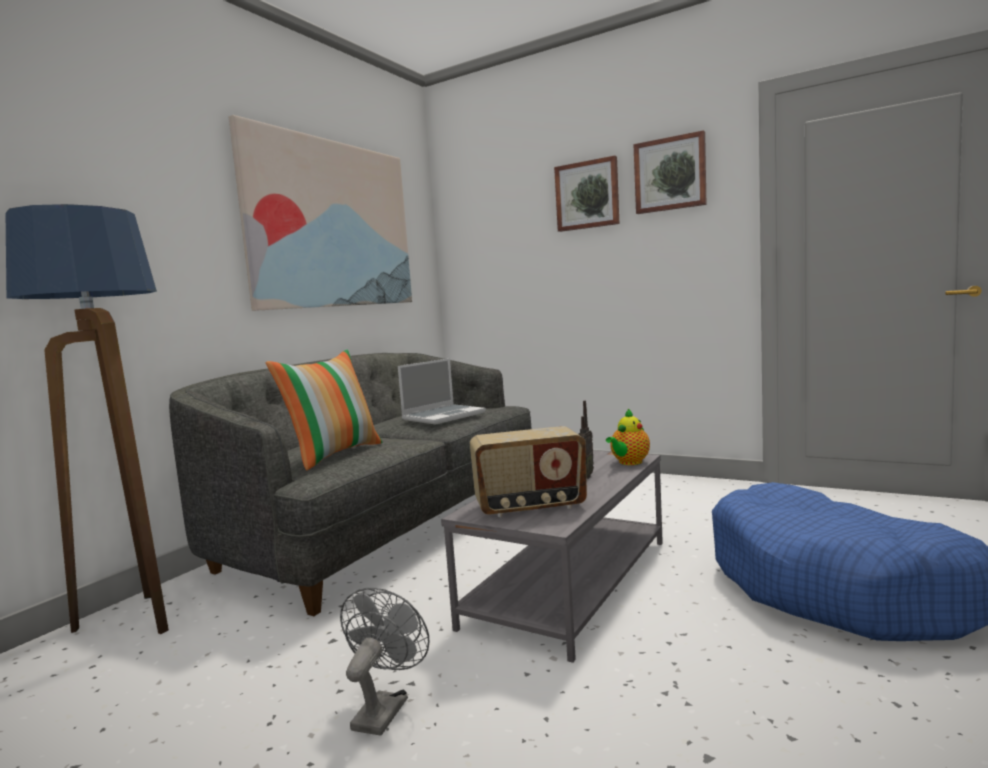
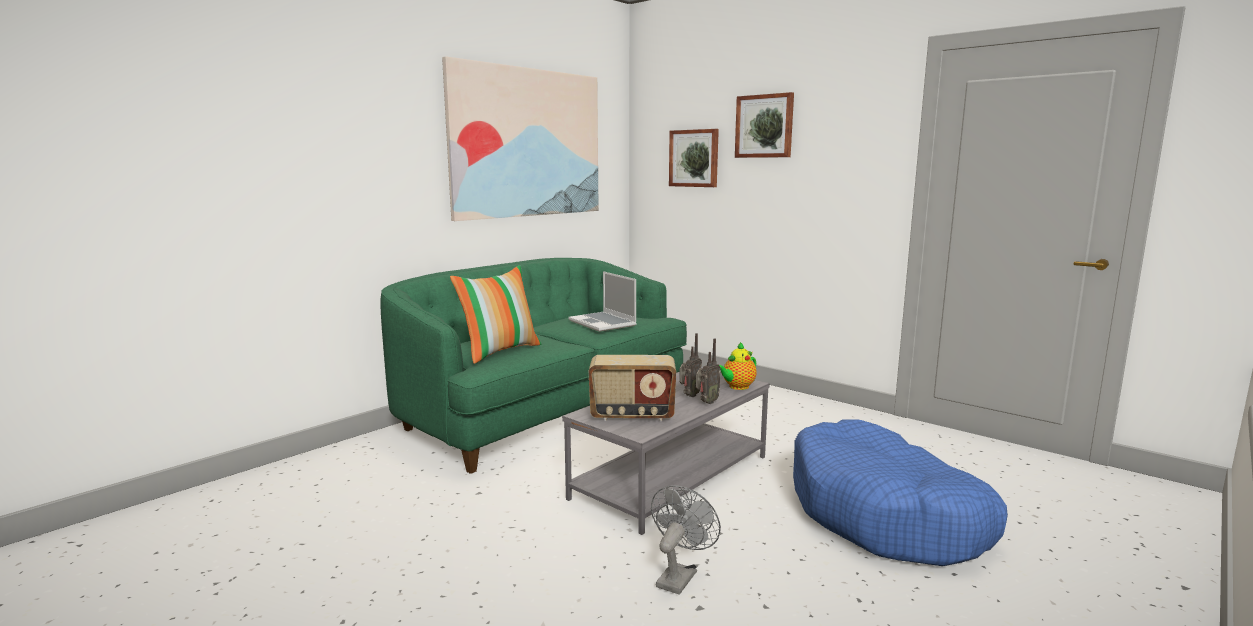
camera: 10 degrees right, 5 degrees up
floor lamp [6,204,169,634] -> none
grey sofa [169,353,531,616] -> green sofa [381,258,687,474]
grey fan [340,588,429,736] -> grey fan moved to [651,485,721,595]
laptop [398,358,486,425] -> laptop turned 90 degrees clockwise [568,271,637,332]
picture [633,130,707,214] -> picture moved to [669,129,719,187]
none -> radio [696,338,720,404]

